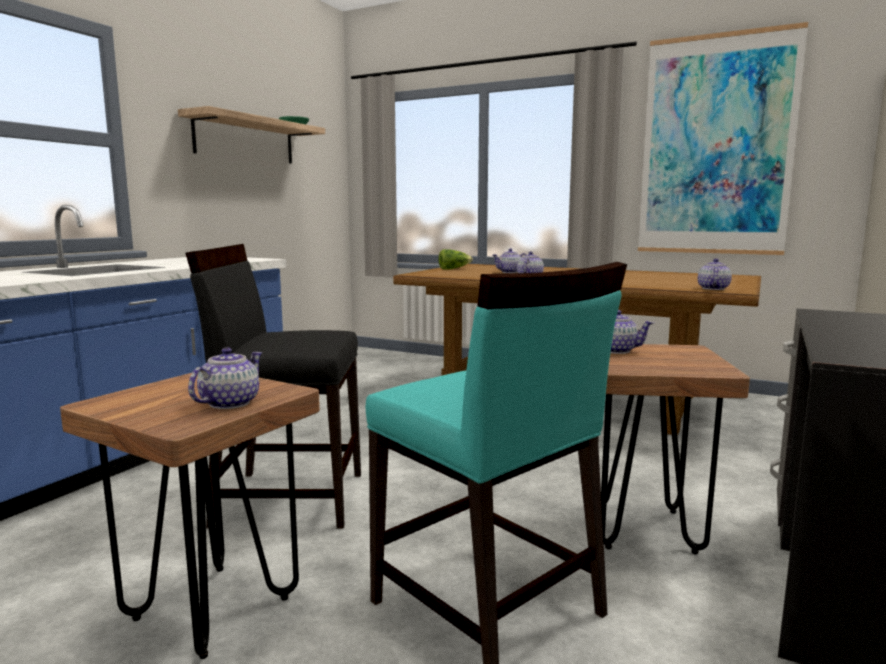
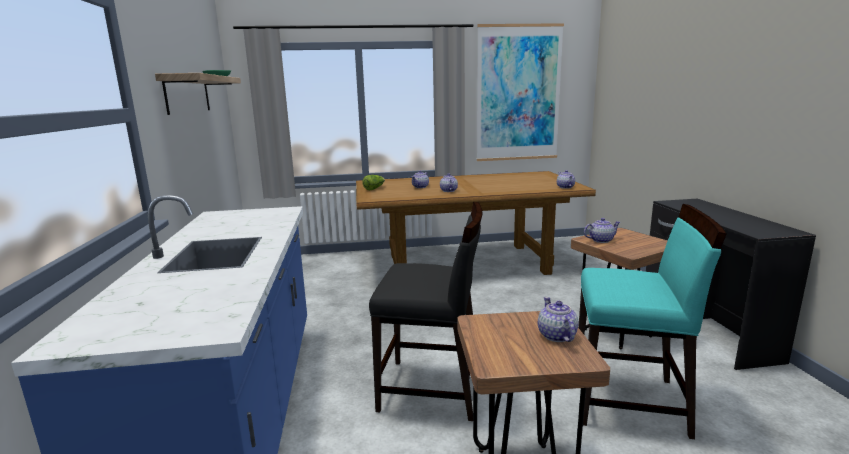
camera: 35 degrees left, 5 degrees up
black chair [185,244,361,529] -> black chair turned 135 degrees counterclockwise [369,202,482,421]

